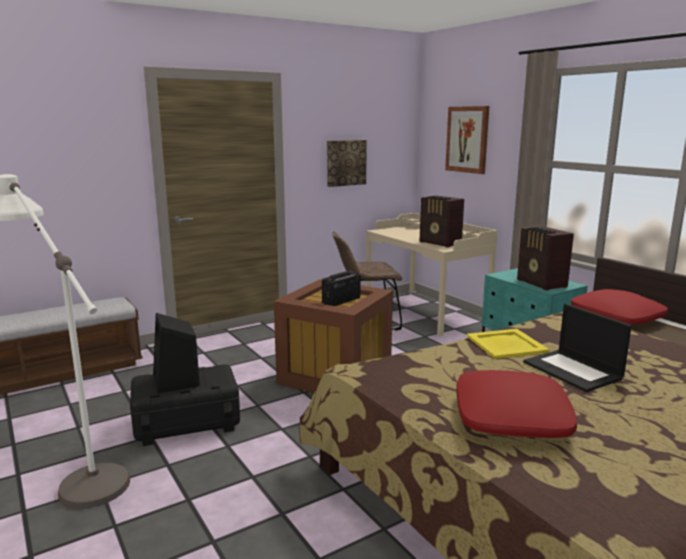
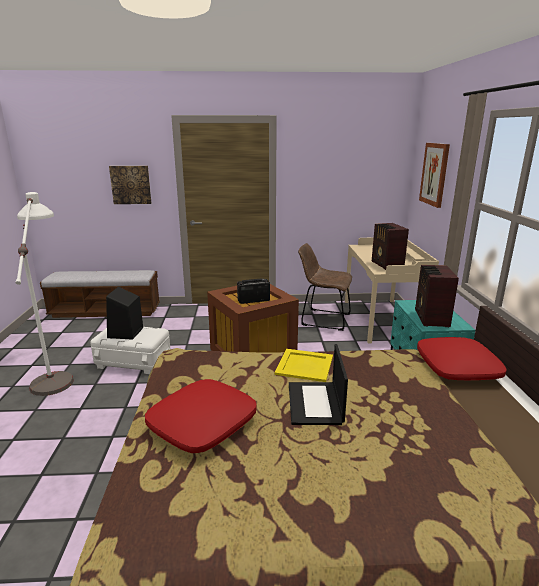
camera: 30 degrees right, 5 degrees up
black storage box [130,364,240,446] -> white storage box [90,327,170,374]
picture [327,140,367,187] -> picture moved to [109,166,151,204]

